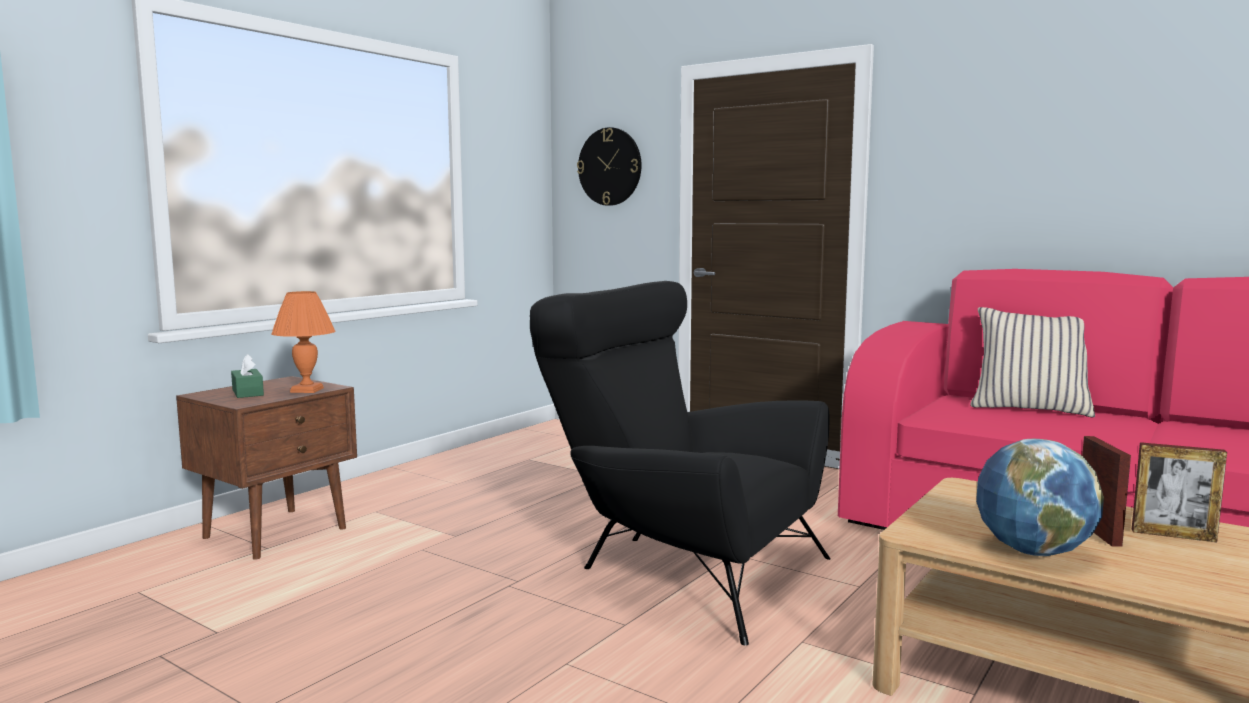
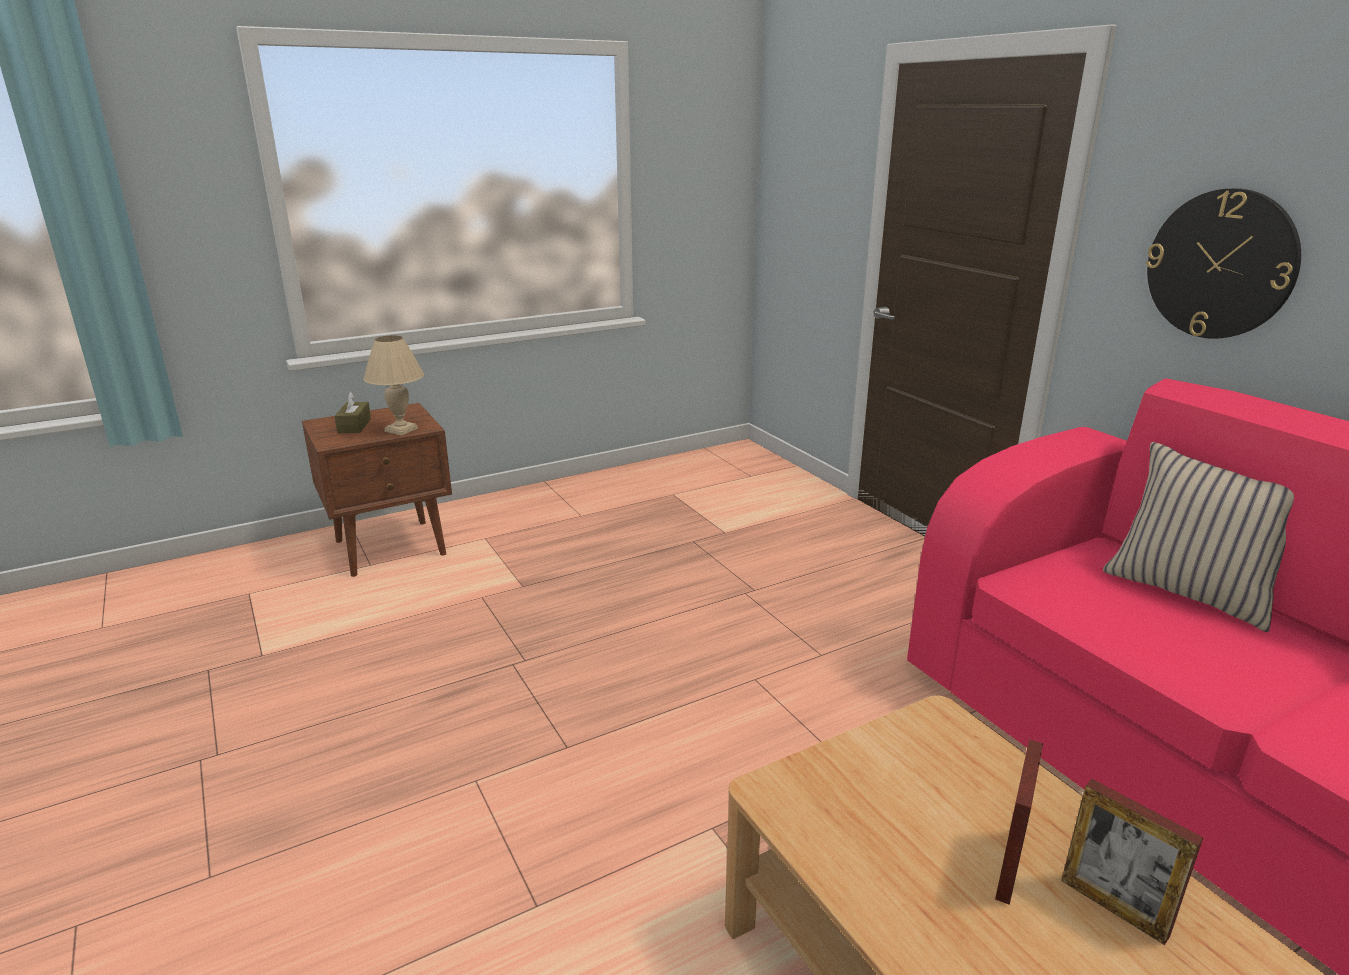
camera: 25 degrees right, 15 degrees up
green tissue box [231,354,264,398] -> brown tissue box [335,391,371,433]
orange table lamp [271,291,335,393] -> beige table lamp [363,335,424,436]
black armchair [530,281,830,645] -> none
wall clock [577,127,642,206] -> wall clock moved to [1146,188,1301,339]
globe [976,439,1104,556] -> none

